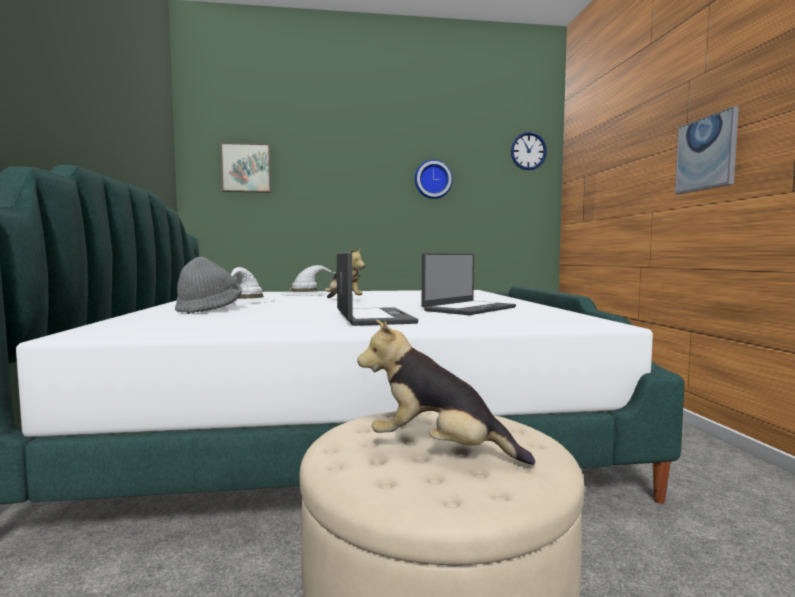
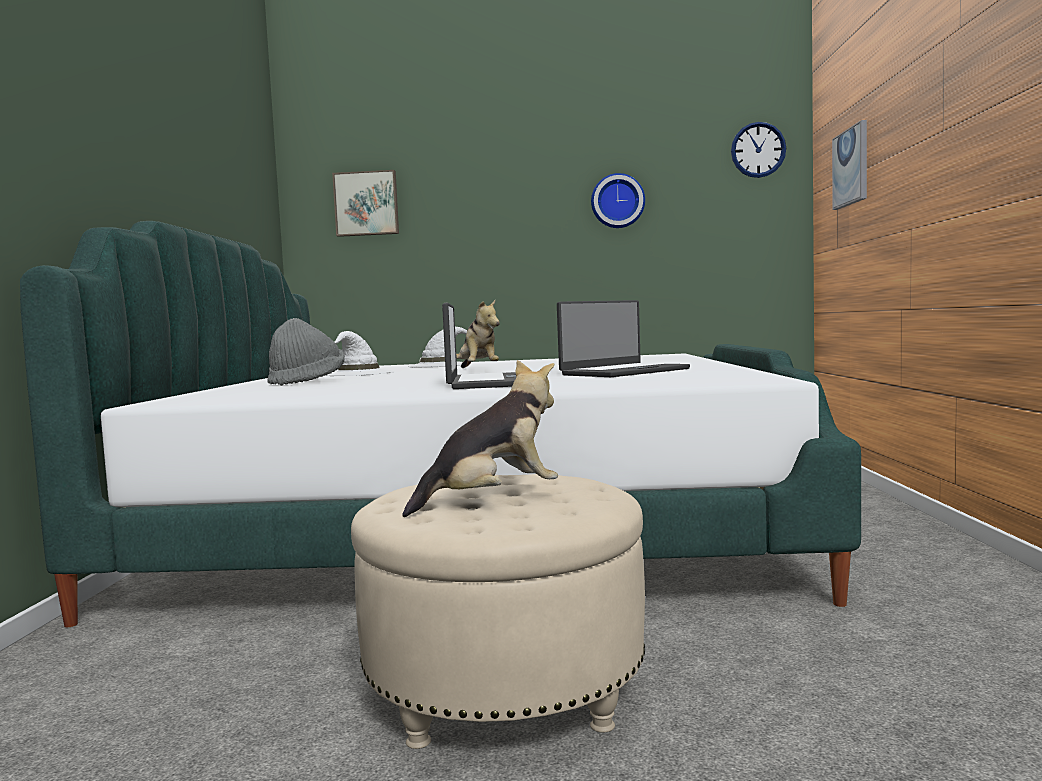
camera: 10 degrees right, 0 degrees up
plush toy [357,319,535,465] -> plush toy turned 120 degrees clockwise [402,360,558,517]
picture [675,106,739,194] -> picture moved to [832,120,867,210]

